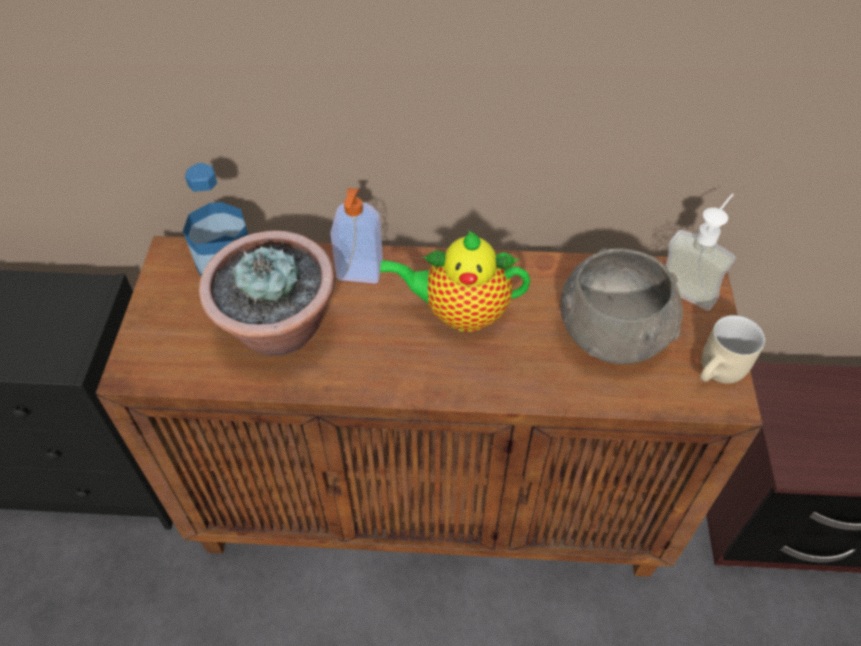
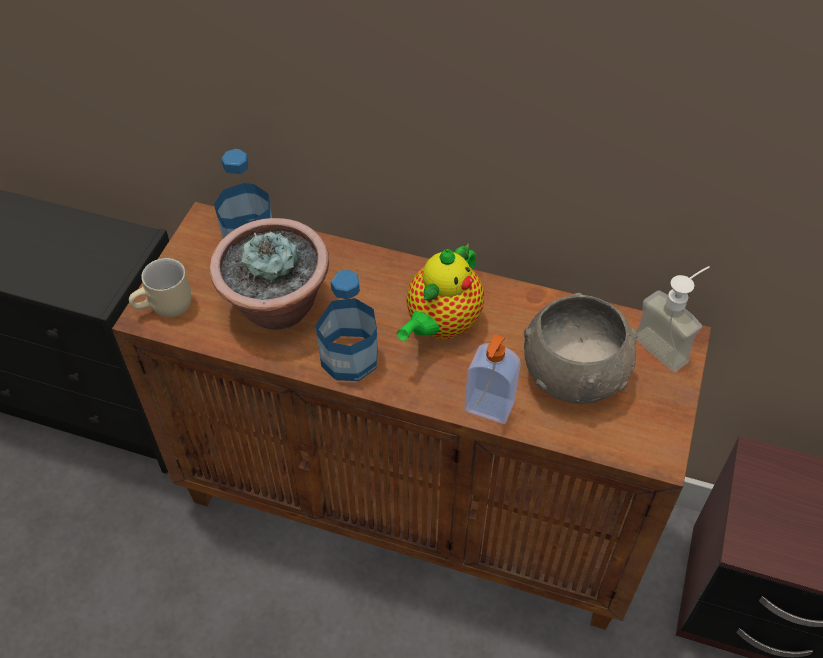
camera: 15 degrees right, 0 degrees up
soap dispenser [330,188,383,283] -> soap dispenser moved to [464,334,521,424]
teapot [380,230,530,332] -> teapot turned 75 degrees counterclockwise [397,243,484,341]
beige mug [700,315,765,384] -> beige mug moved to [129,258,191,318]
none -> bottle [316,270,378,381]

